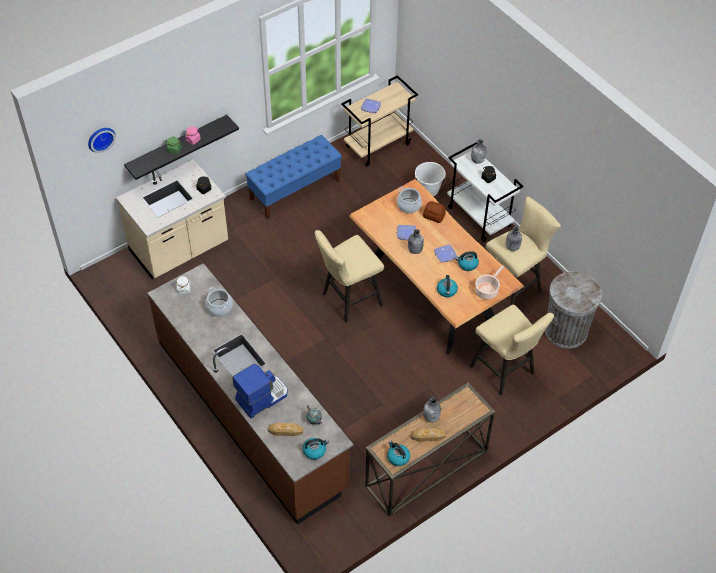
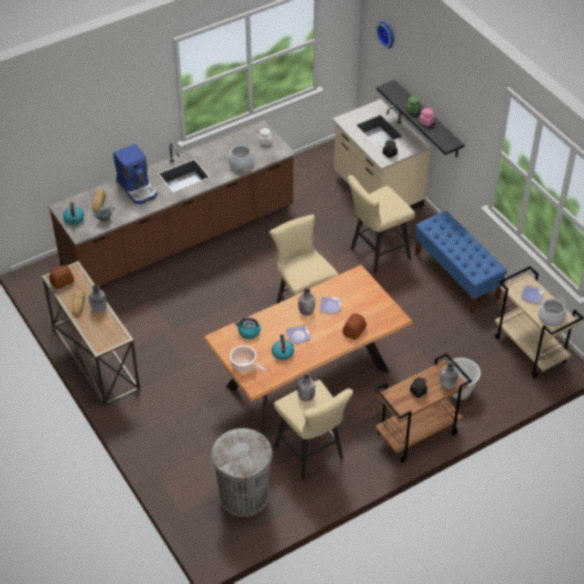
camera: 95 degrees right, 5 degrees down
kettle [387,441,410,466] -> bread [49,265,74,289]
cooking pot [397,187,422,213] -> cooking pot moved to [538,298,566,327]
white cart [447,143,523,242] -> brown cart [375,353,472,463]
beige stool [470,304,554,395] -> beige stool moved to [348,175,415,274]

